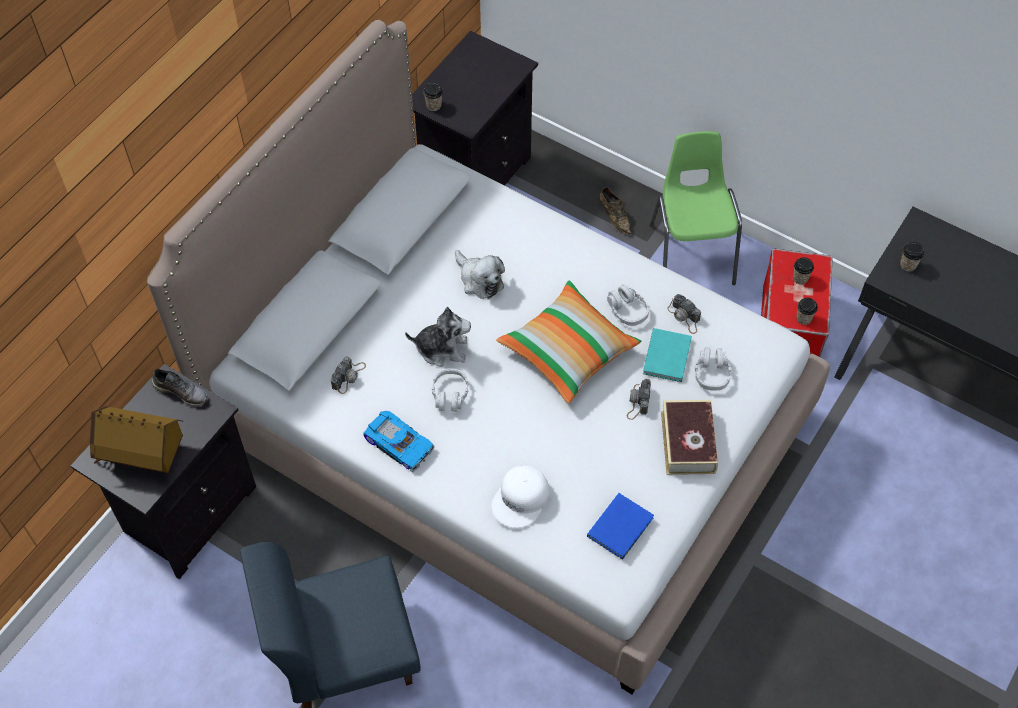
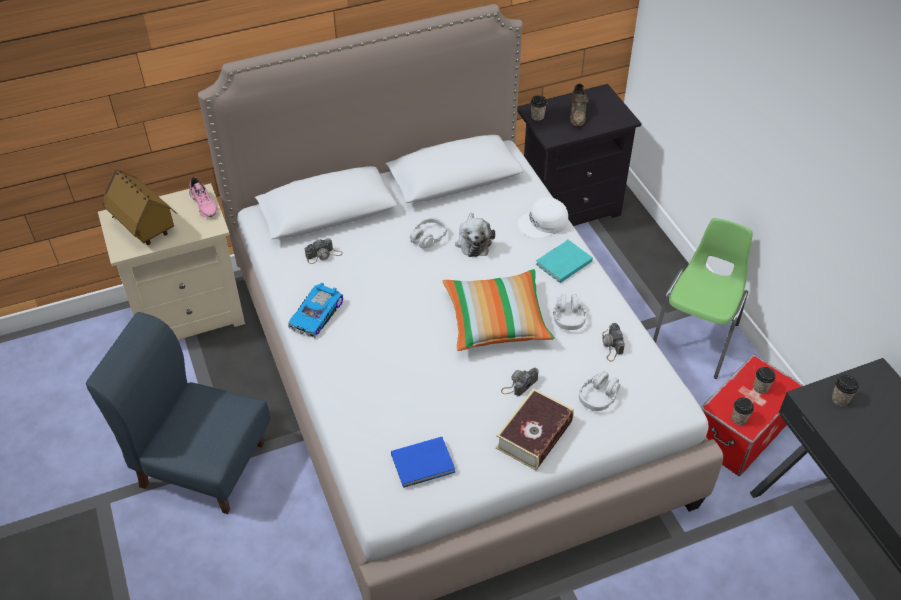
camera: 35 degrees right, 10 degrees down
black nightstand [70,364,256,579] -> beige nightstand [98,183,245,340]
grey shoe [152,369,207,406] -> pink shoe [189,177,218,217]
toy car [363,411,434,472] -> toy car turned 45 degrees clockwise [288,283,343,338]
plush toy [405,307,471,367] -> none
grey headphones [431,368,468,412] -> grey headphones moved to [410,217,447,249]
white cap [492,465,549,528] -> white cap moved to [517,197,568,238]
brown shoe [600,187,631,234] -> brown shoe moved to [570,83,589,127]
turquoise book [643,328,692,382] -> turquoise book moved to [536,240,593,283]

